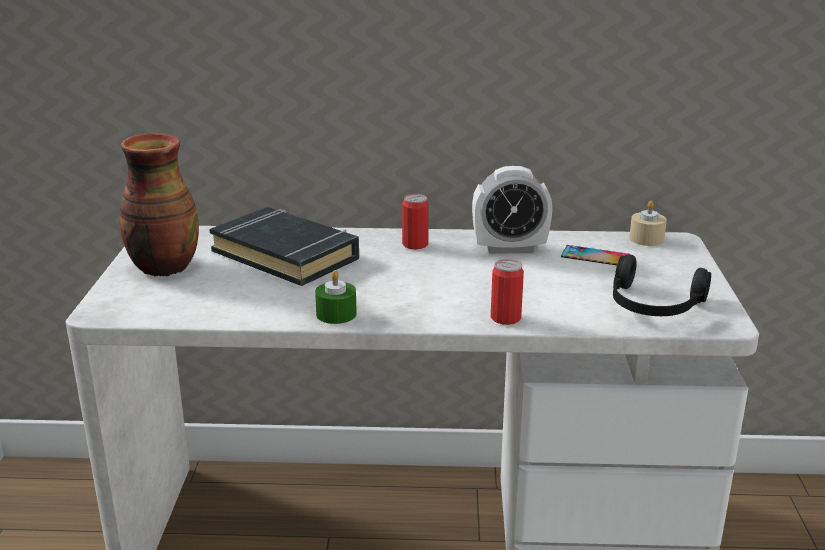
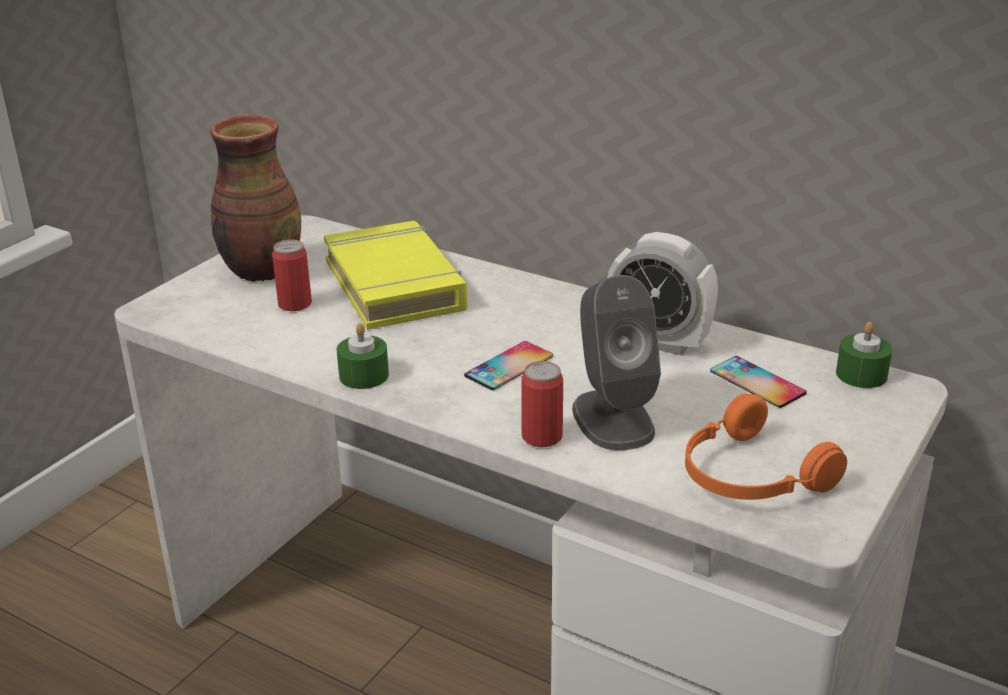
camera: 30 degrees right, 5 degrees up
black book [209,207,359,286] -> yellow book [324,221,468,330]
can [402,194,429,249] -> can moved to [272,240,312,311]
black headphones [613,254,711,316] -> orange headphones [685,394,847,500]
beige candle [629,201,667,246] -> green candle [836,322,892,388]
none -> phone [464,341,553,390]
none -> grey speaker [572,275,661,450]

